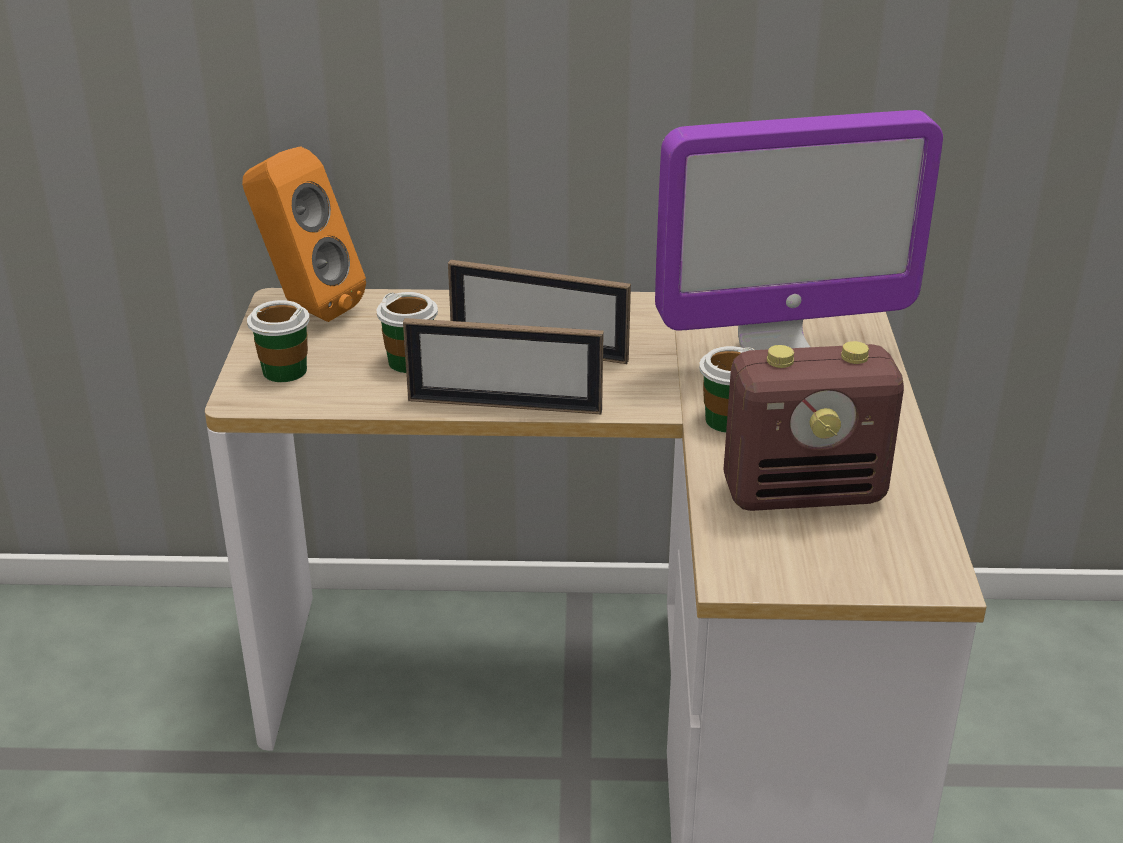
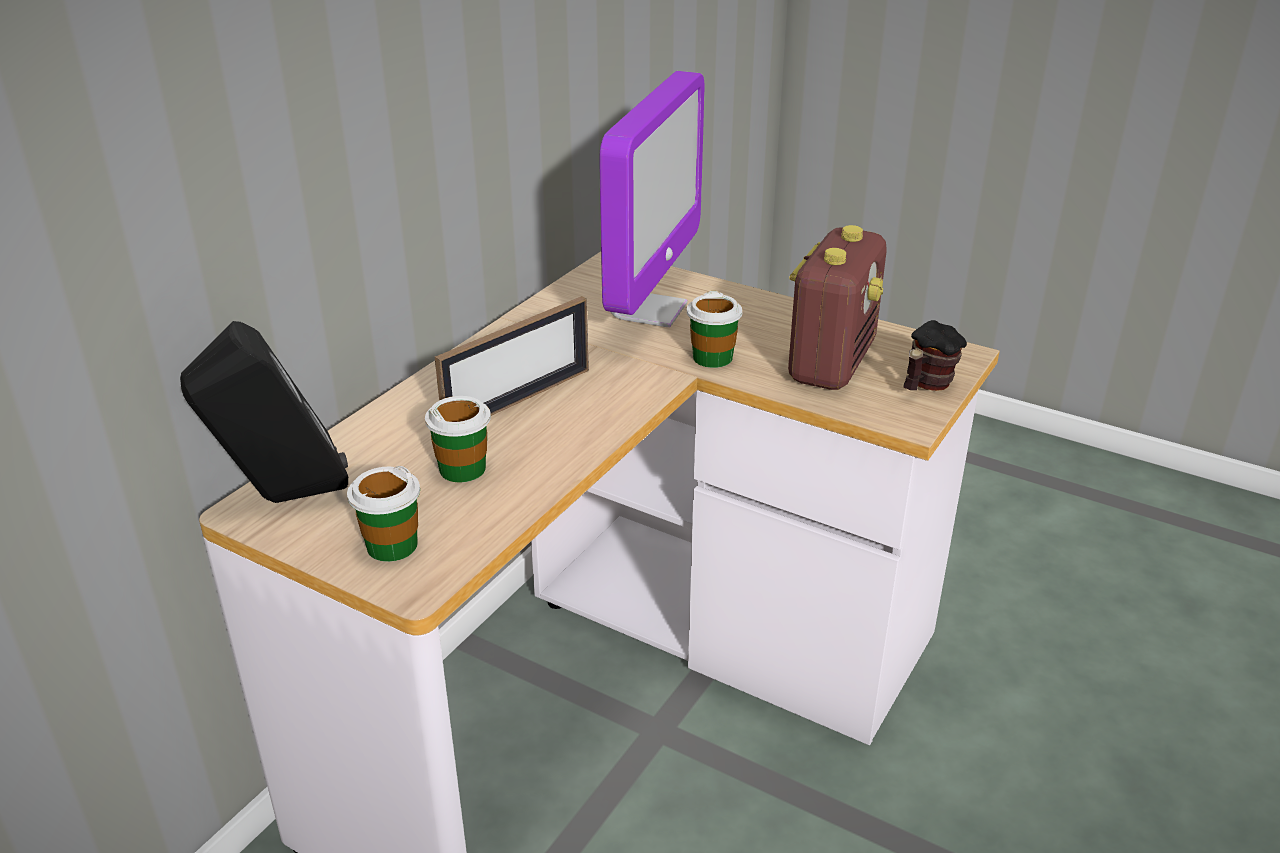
camera: 60 degrees left, 0 degrees up
orange speaker [242,146,366,322] -> black speaker [180,321,348,503]
picture frame [403,318,604,414] -> none
none -> mug [903,320,967,391]

